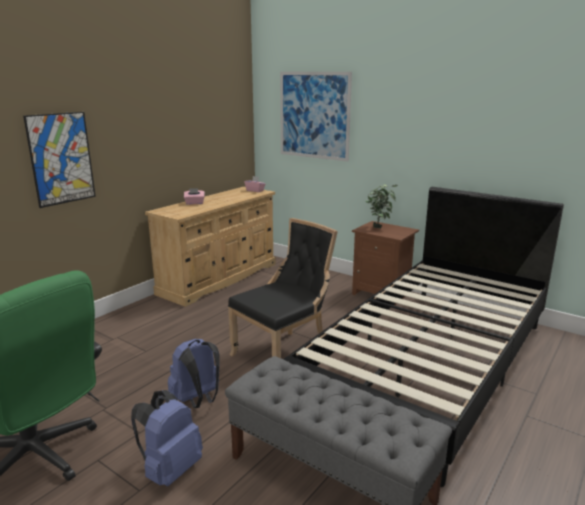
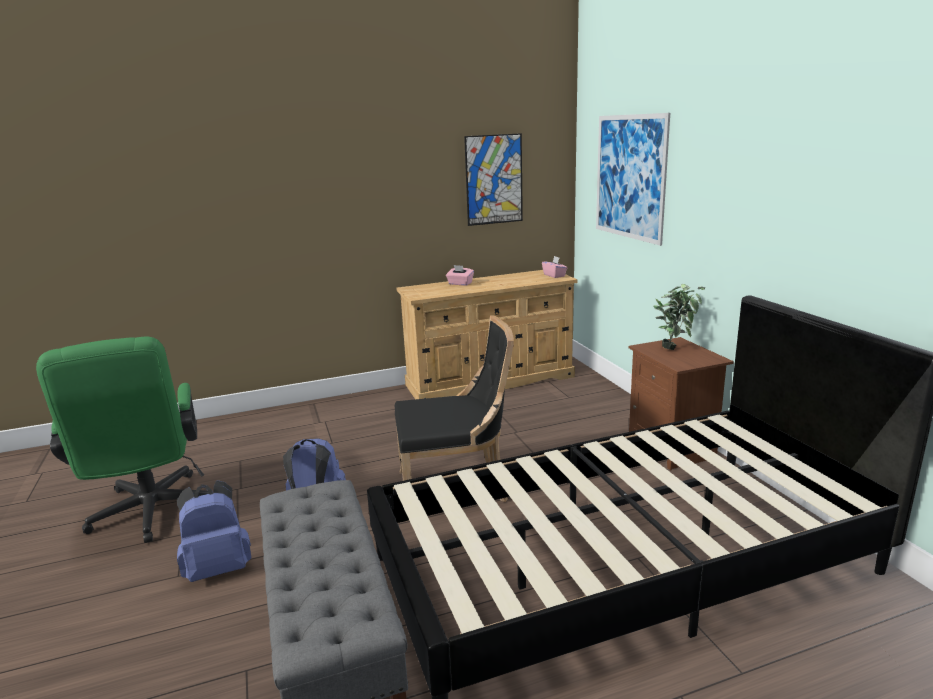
camera: 35 degrees right, 0 degrees up
picture [23,112,96,208] -> picture moved to [464,133,523,226]

